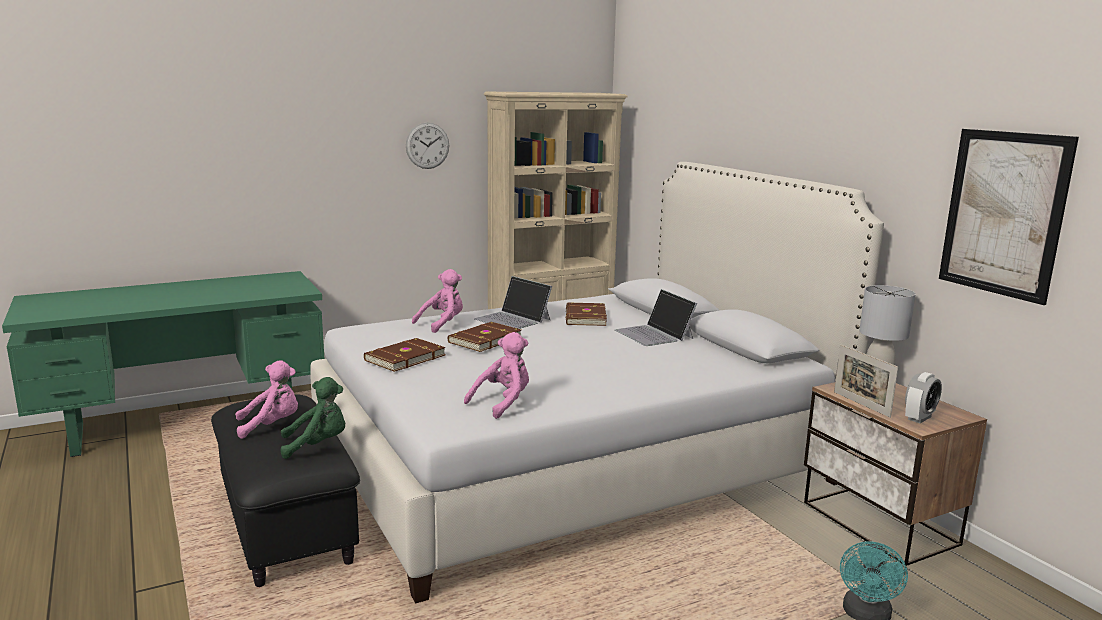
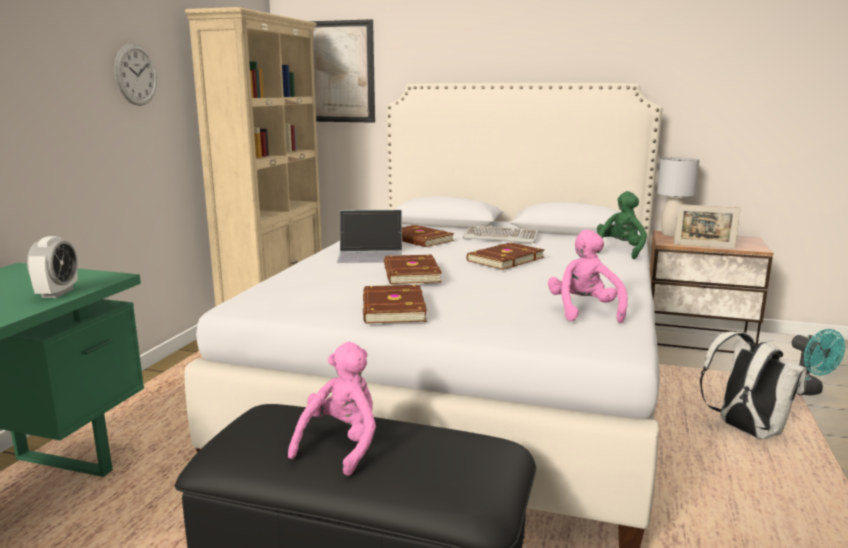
camera: 45 degrees left, 0 degrees up
green plush toy [281,377,345,459] -> green plush toy moved to [596,191,647,259]
pink plush toy [412,269,463,333] -> none
laptop [615,289,697,346] -> keyboard [463,226,539,243]
alarm clock [905,372,942,423] -> alarm clock moved to [27,236,78,298]
picture [939,129,1079,305] -> picture moved to [310,19,375,123]
none -> brown book [467,242,544,270]
none -> white backpack [700,331,807,439]

